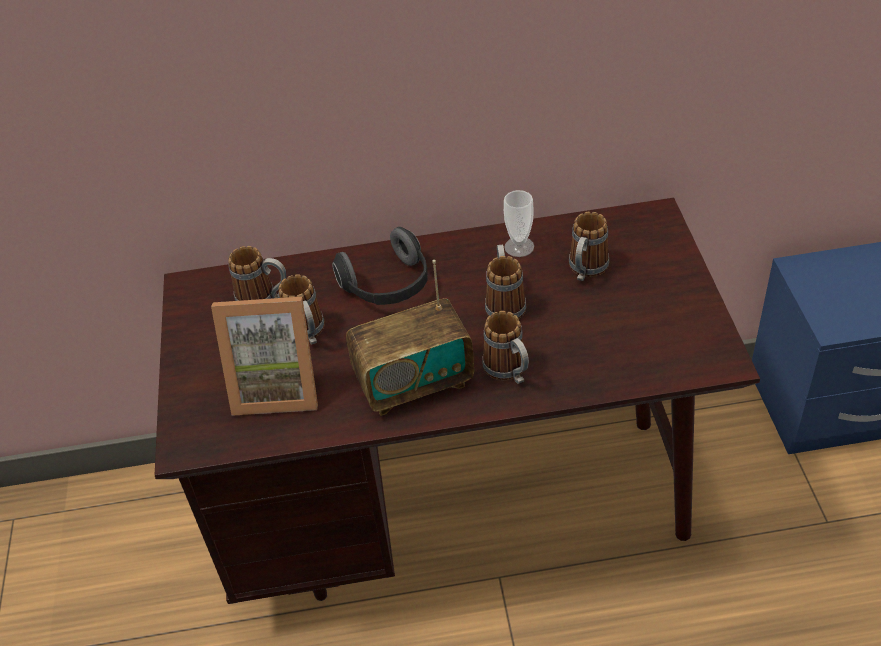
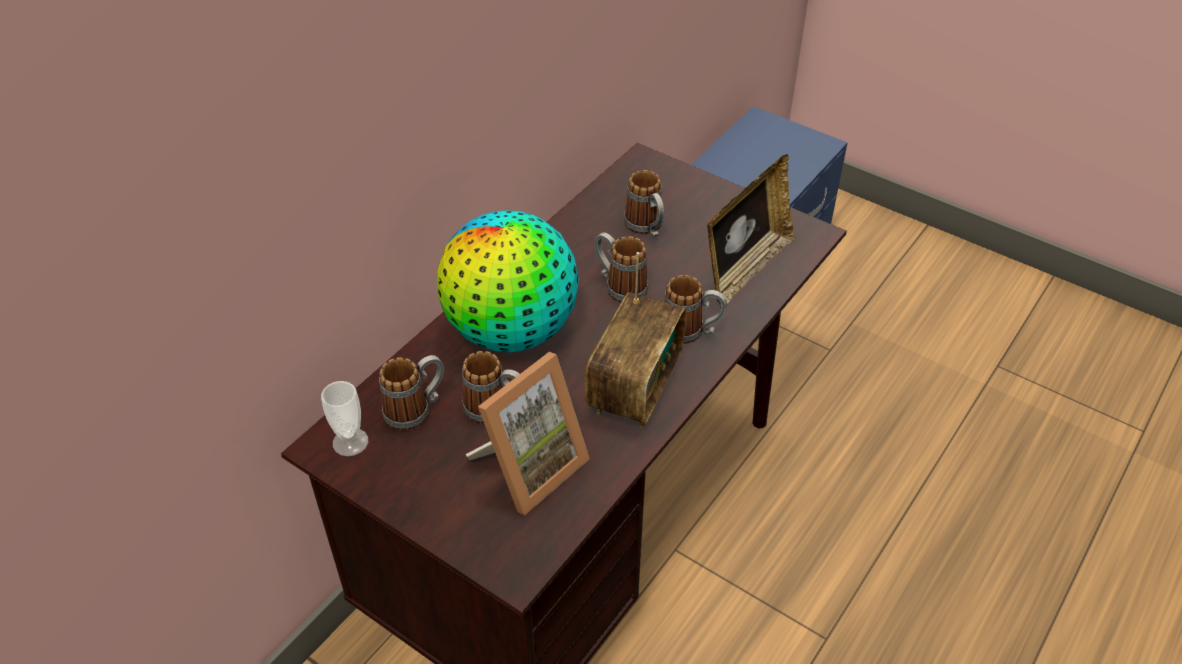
camera: 50 degrees left, 0 degrees up
headphones [332,227,428,305] -> globe [437,210,579,352]
cup [504,190,534,257] -> cup moved to [321,381,368,456]
none -> picture frame [707,154,796,308]

